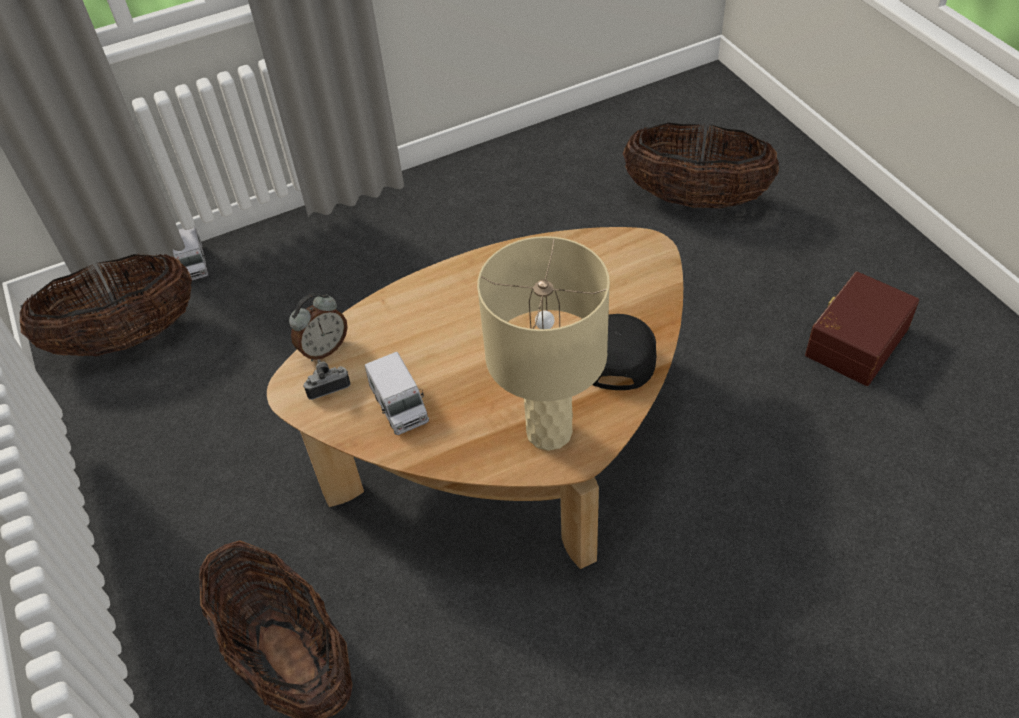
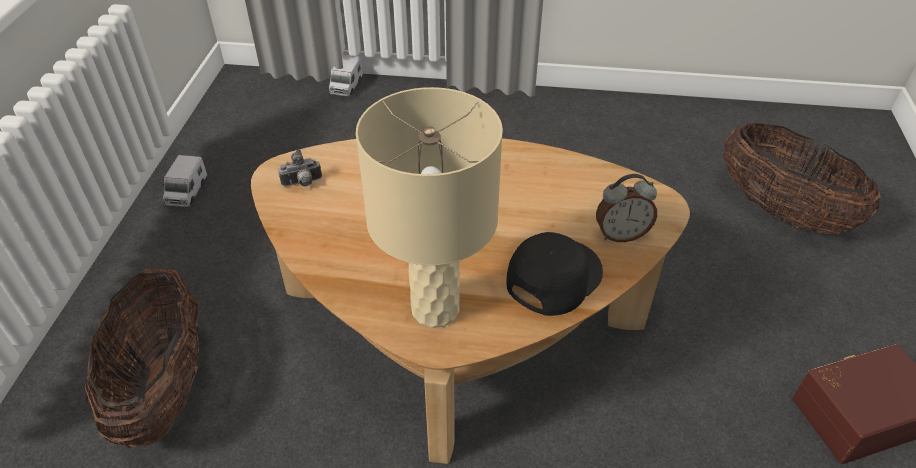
camera: 30 degrees right, 5 degrees down
basket [20,254,192,356] -> none
alarm clock [289,293,348,361] -> alarm clock moved to [596,174,657,242]
camera [303,359,350,400] -> camera turned 150 degrees clockwise [278,150,322,186]
toy truck [365,352,429,435] -> toy truck moved to [162,155,208,207]

